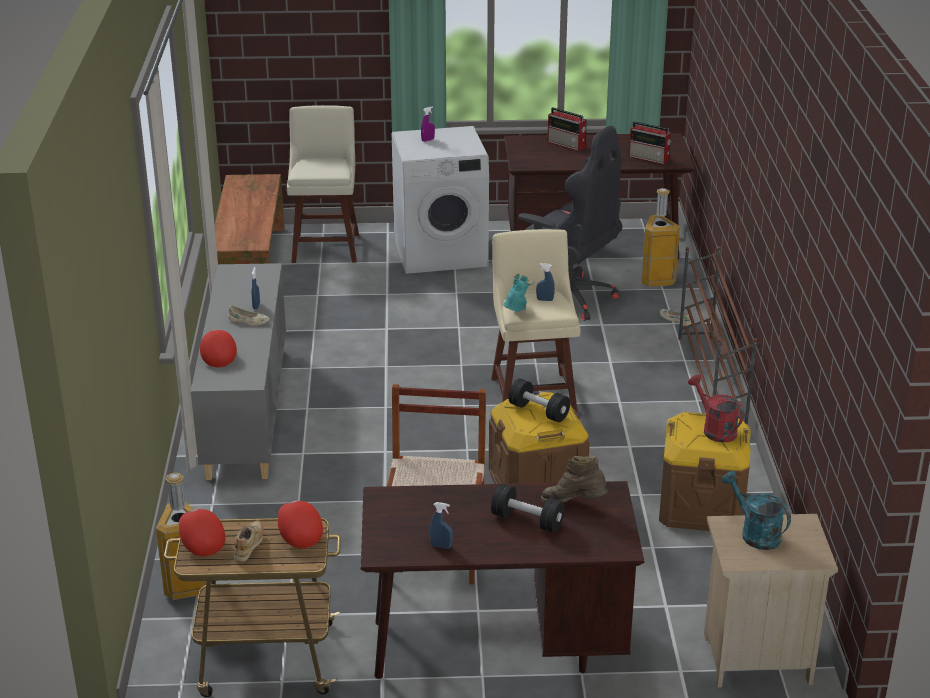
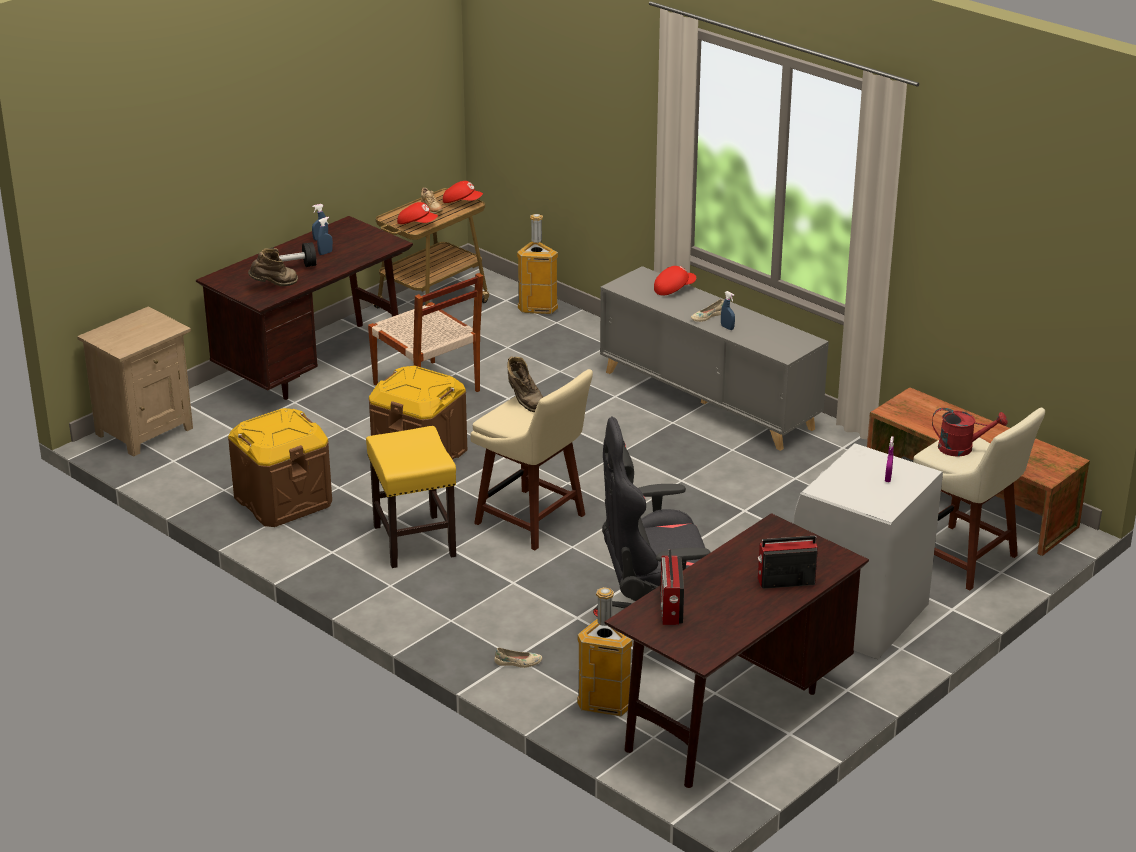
camera: 135 degrees right, 0 degrees up
red cap [200,329,237,367] -> red cap turned 60 degrees counterclockwise [654,266,696,295]
turquoise boot [503,273,535,312] -> brown boot [507,356,543,412]
black dumbbell [508,378,570,422] -> none
blue spray bottle [536,263,555,301] -> blue spray bottle moved to [317,217,333,255]
radio [629,121,671,164] -> radio turned 75 degrees counterclockwise [660,549,684,625]
brown shoe rack [678,247,757,425] -> none
red watering can [688,375,744,443] -> red watering can moved to [932,408,1008,457]
turquoise watering can [722,471,791,550] -> none
none -> yellow stool [366,426,456,568]

